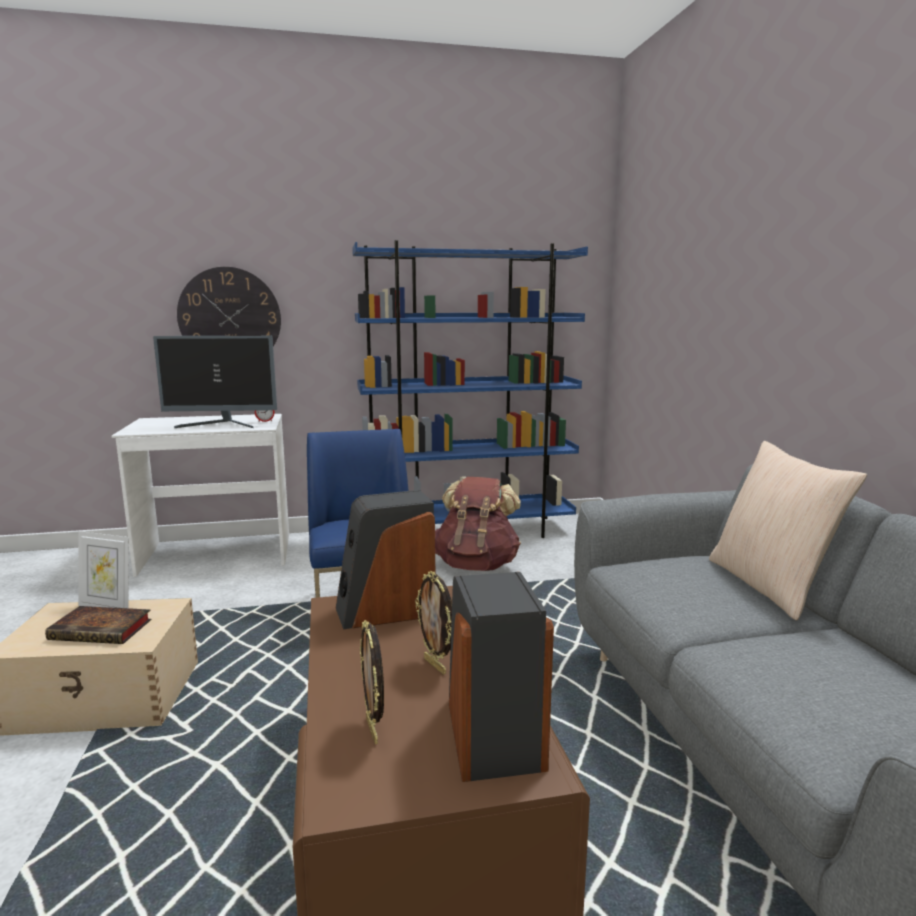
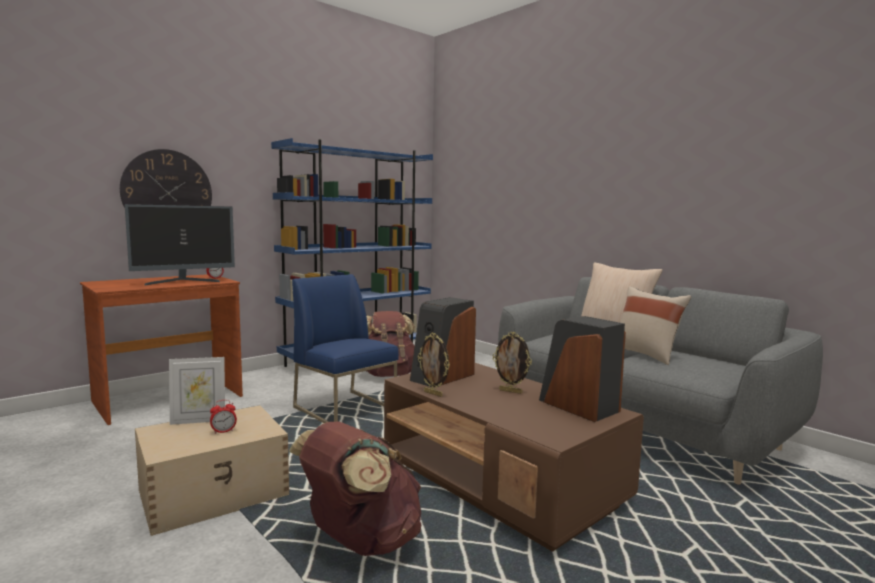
camera: 30 degrees left, 5 degrees down
book [45,606,151,644] -> alarm clock [210,400,237,434]
white desk [112,414,289,577] -> brown desk [80,274,243,425]
picture frame [360,620,384,744] -> picture frame moved to [418,333,450,397]
none -> brown backpack [289,421,421,556]
none -> beige pillow [620,286,692,365]

